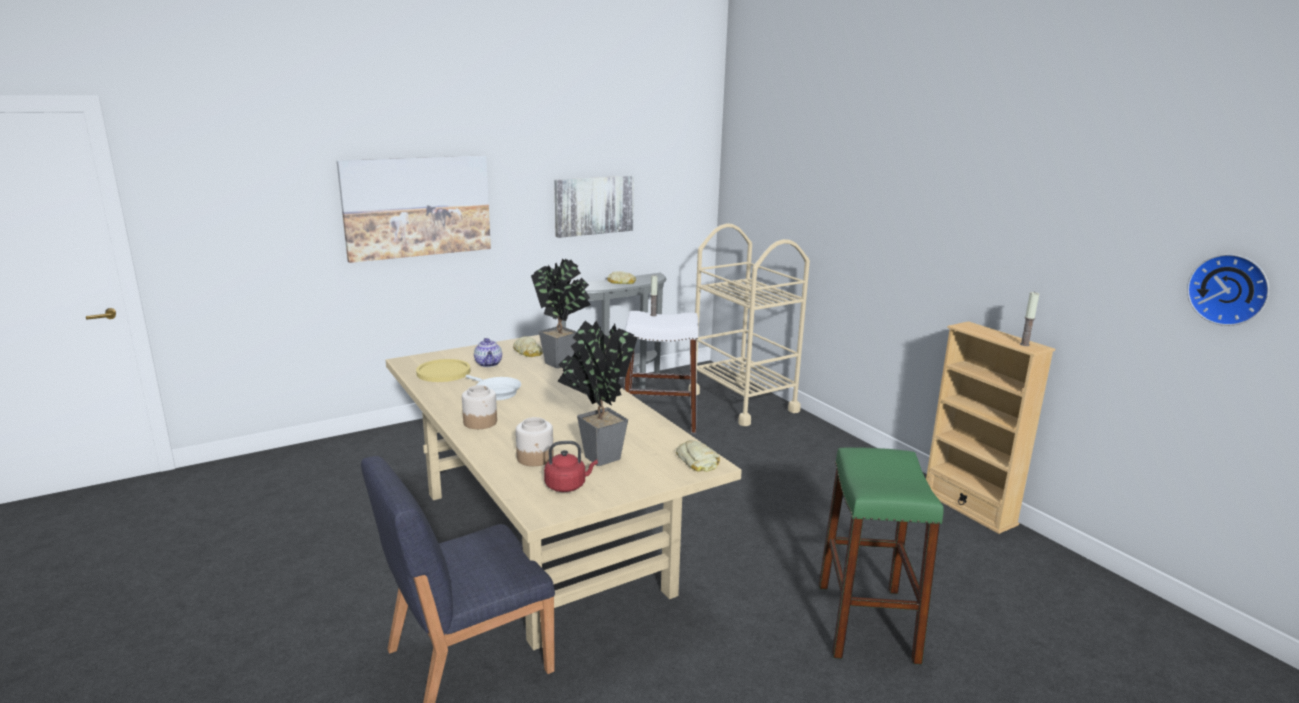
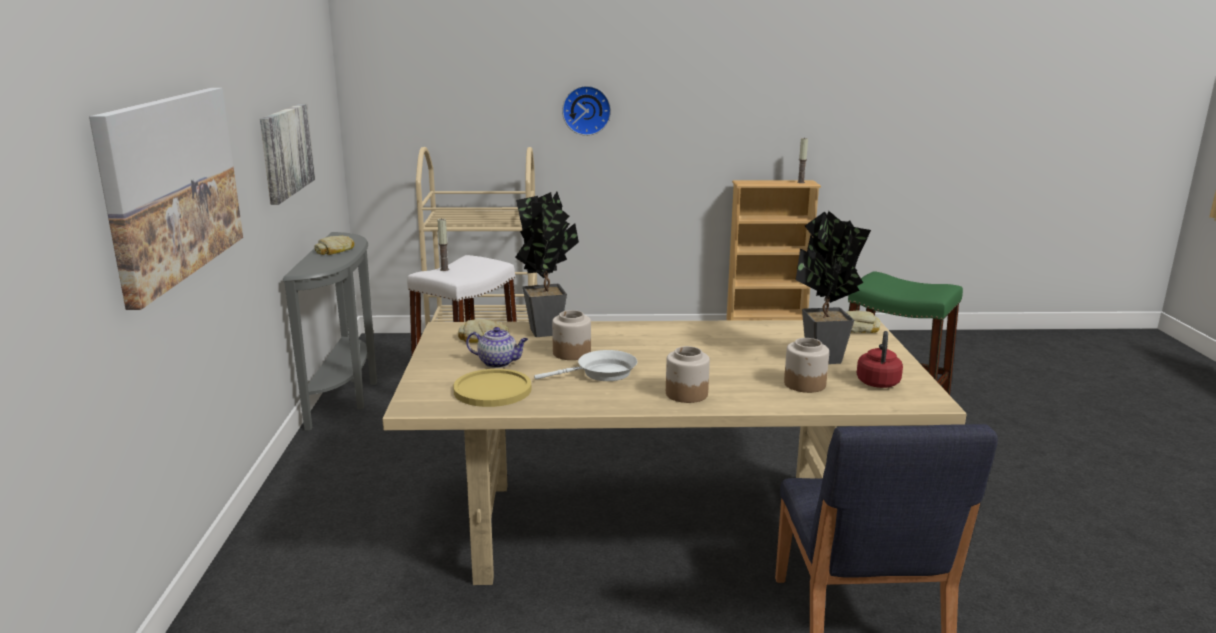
camera: 60 degrees left, 0 degrees up
wall clock [1187,254,1270,326] -> wall clock moved to [562,86,611,136]
none -> jar [552,310,591,360]

